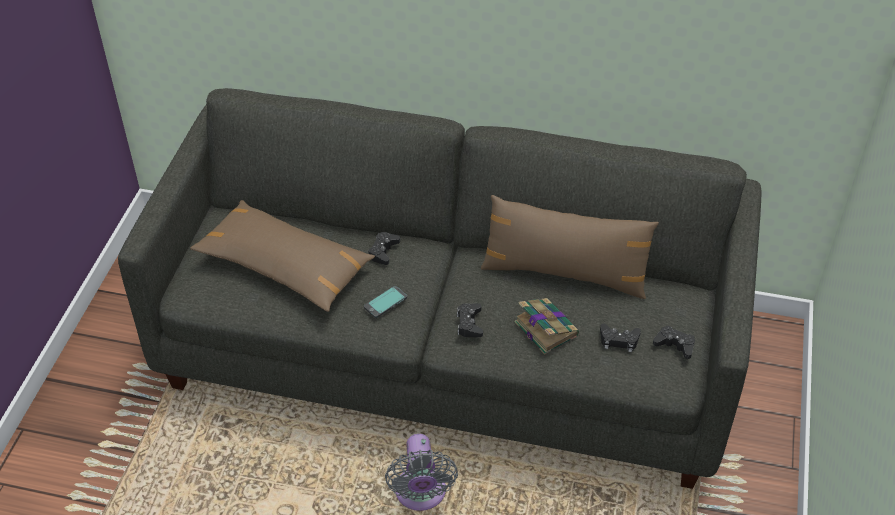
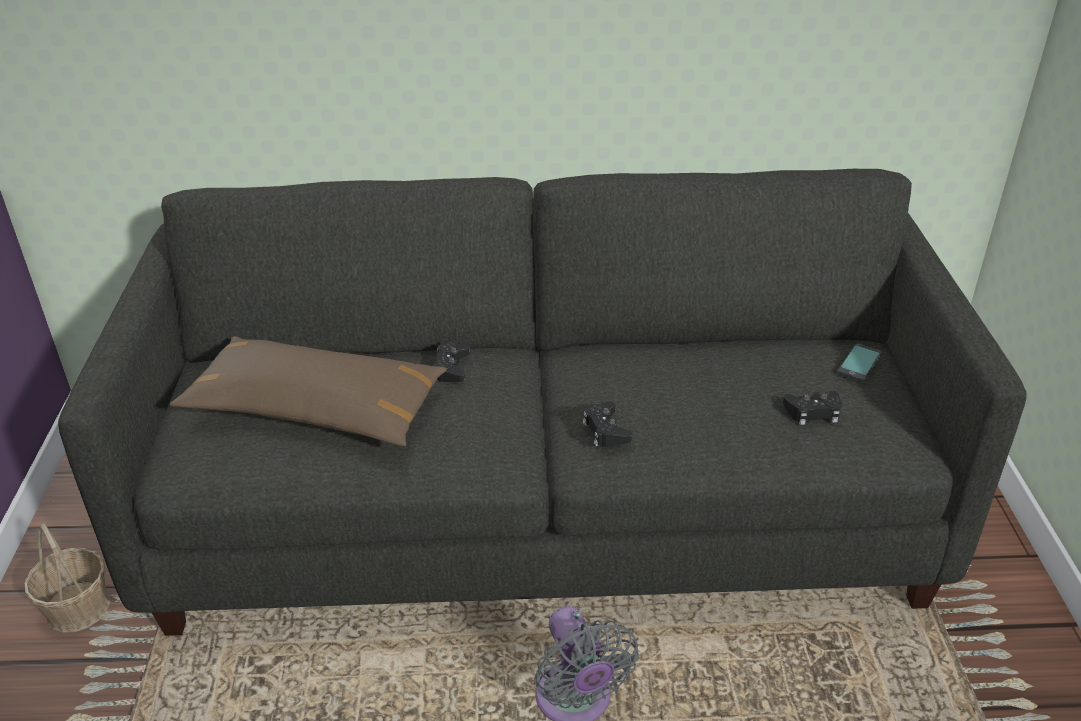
camera: 15 degrees left, 10 degrees down
phone [364,286,407,318] -> phone moved to [837,344,881,382]
brown pillow [481,195,659,299] -> none
book [514,298,579,355] -> none
black game controller [653,325,695,359] -> none
none -> basket [24,524,110,633]

